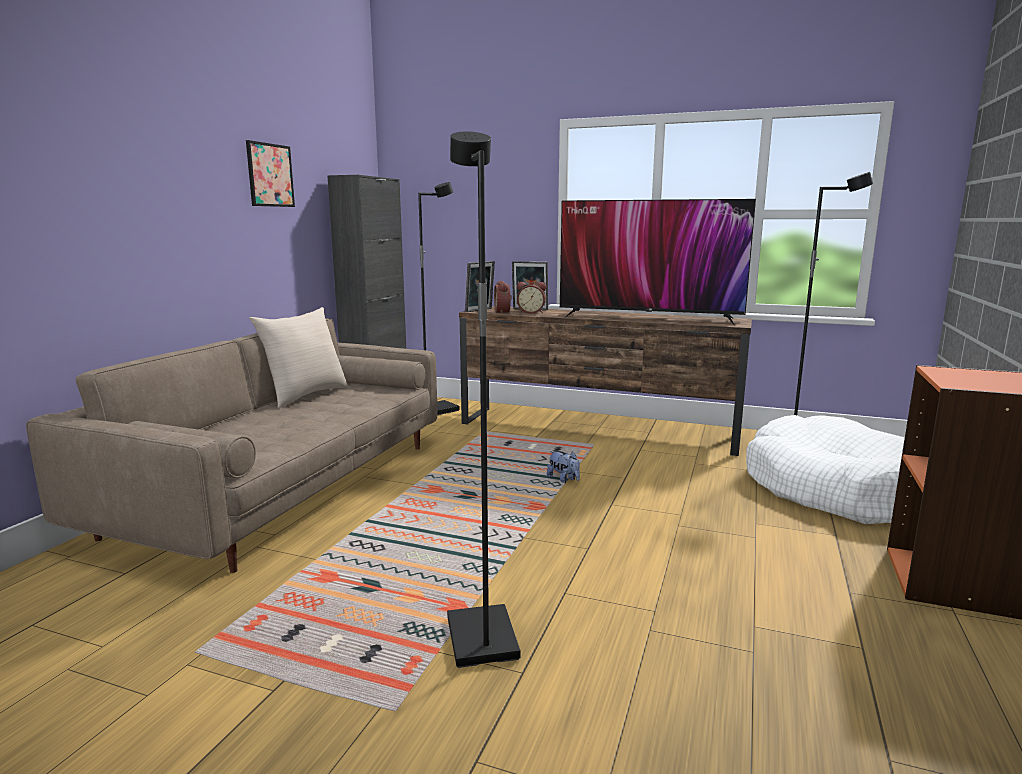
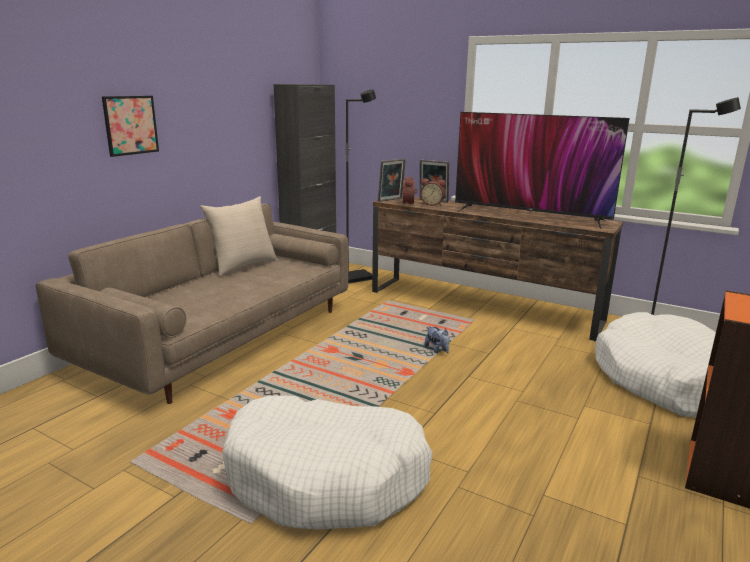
camera: 10 degrees right, 5 degrees up
picture [246,140,295,207] -> picture moved to [102,96,159,157]
black floor lamp [447,132,520,668] -> white dog bed [222,395,433,529]

